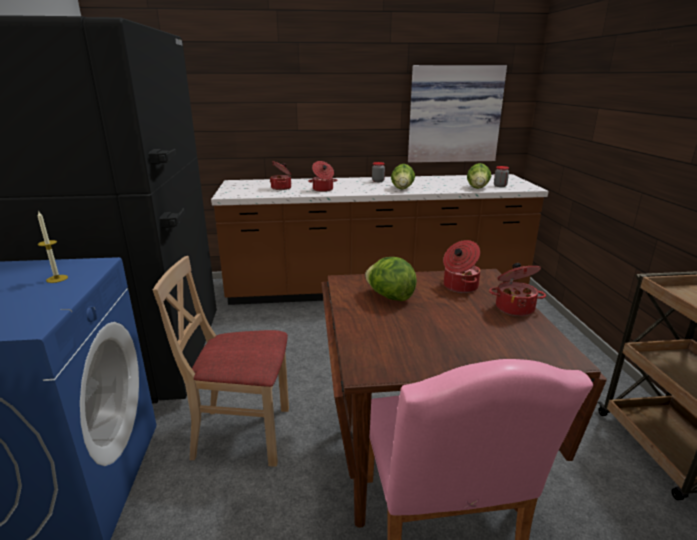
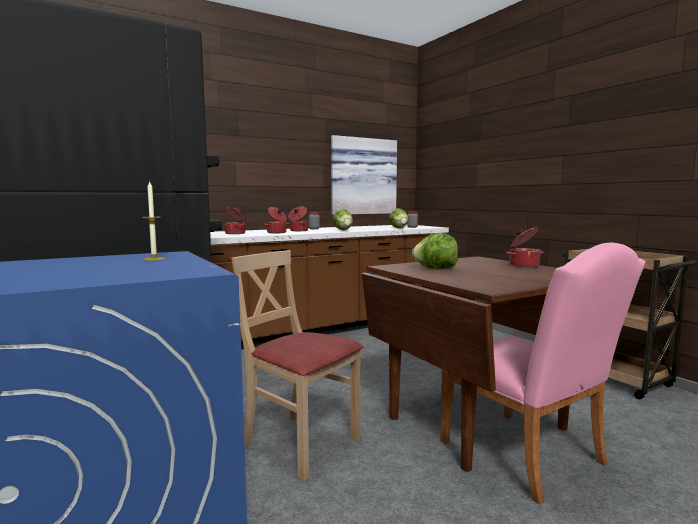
camera: 25 degrees left, 15 degrees down
beige chair [153,256,289,466] -> beige chair turned 60 degrees clockwise [231,250,363,480]
cooking pot [443,240,480,293] -> cooking pot moved to [289,206,308,231]

